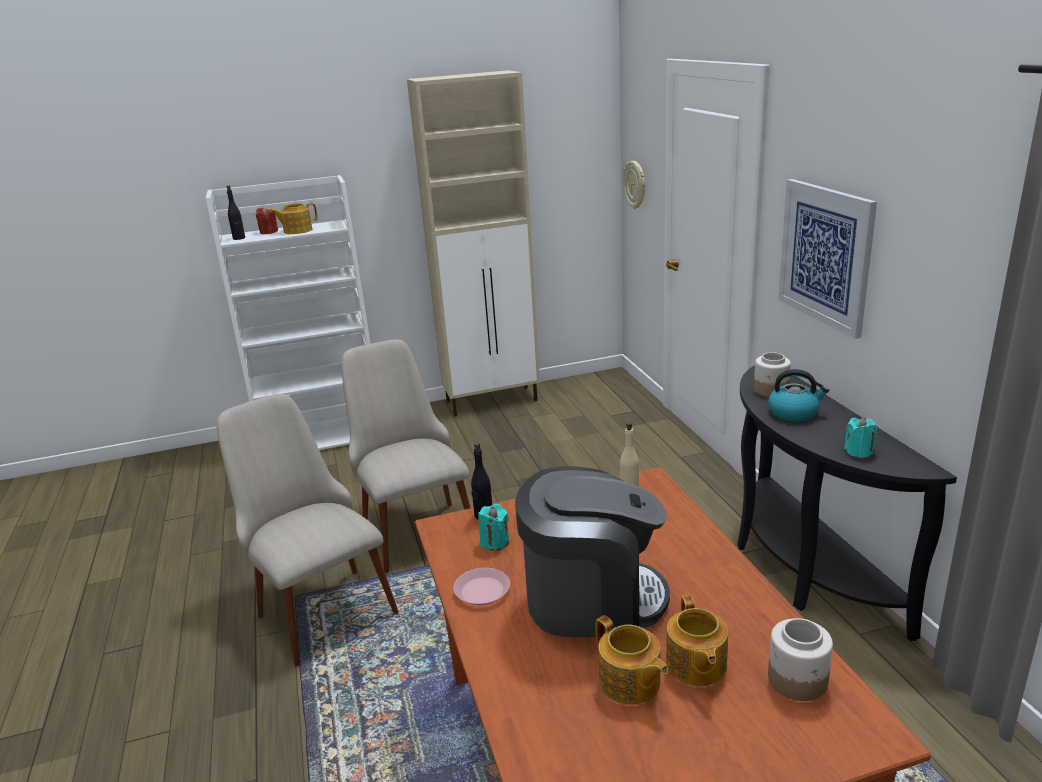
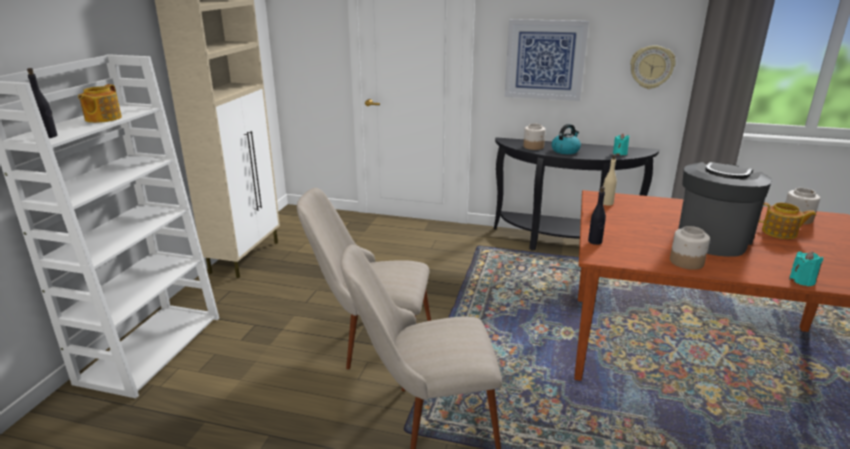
camera: 60 degrees left, 0 degrees up
red candle [256,207,278,234] -> none
pink plate [453,568,510,605] -> jar [670,226,710,270]
turquoise candle [478,504,509,550] -> turquoise candle moved to [789,251,823,286]
teapot [596,615,668,704] -> none
wall clock [623,161,645,209] -> wall clock moved to [630,45,676,89]

